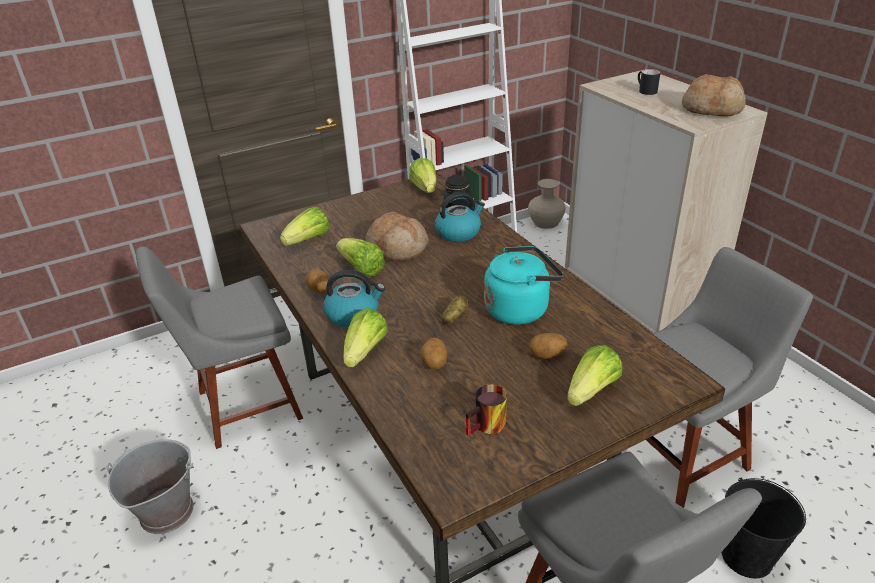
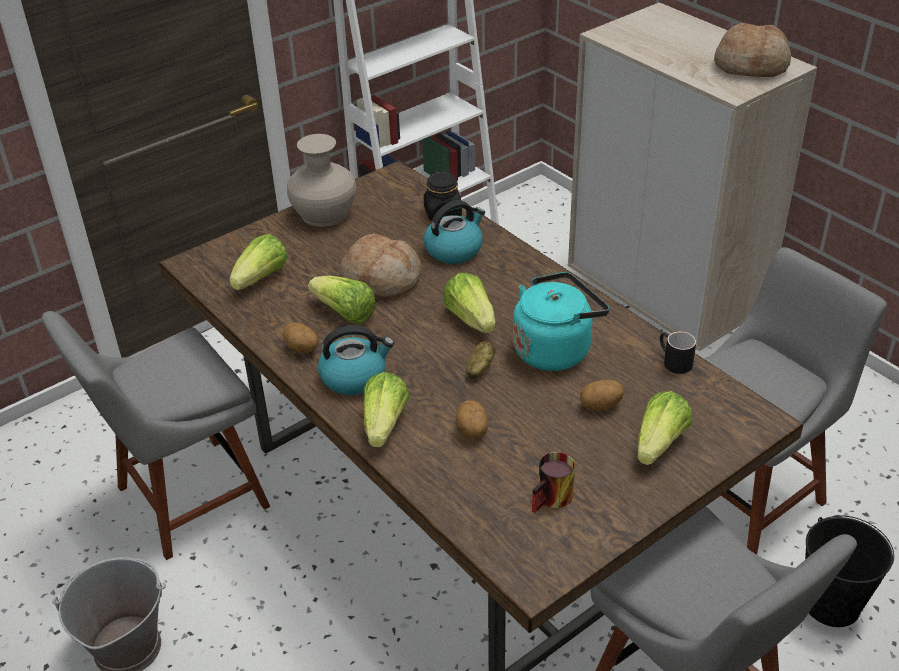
camera: 10 degrees left, 5 degrees up
lettuce [409,158,436,193] -> lettuce moved to [443,273,495,333]
beige vase [528,179,566,229] -> beige vase moved to [287,134,357,227]
black mug [638,69,660,95] -> black mug moved to [660,331,696,374]

